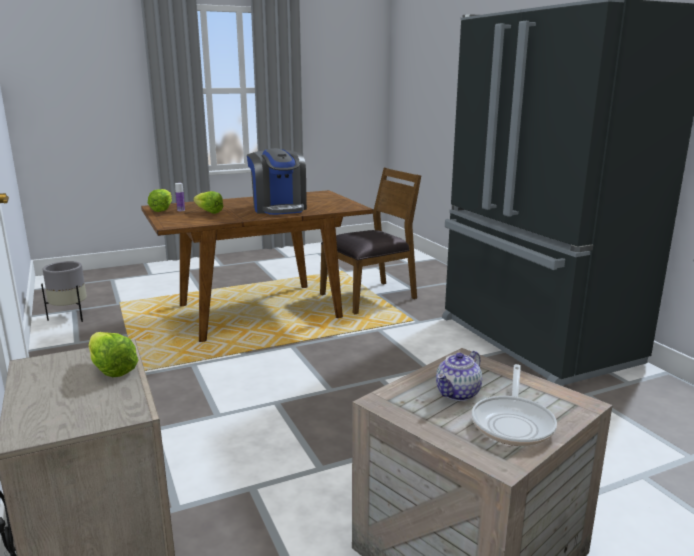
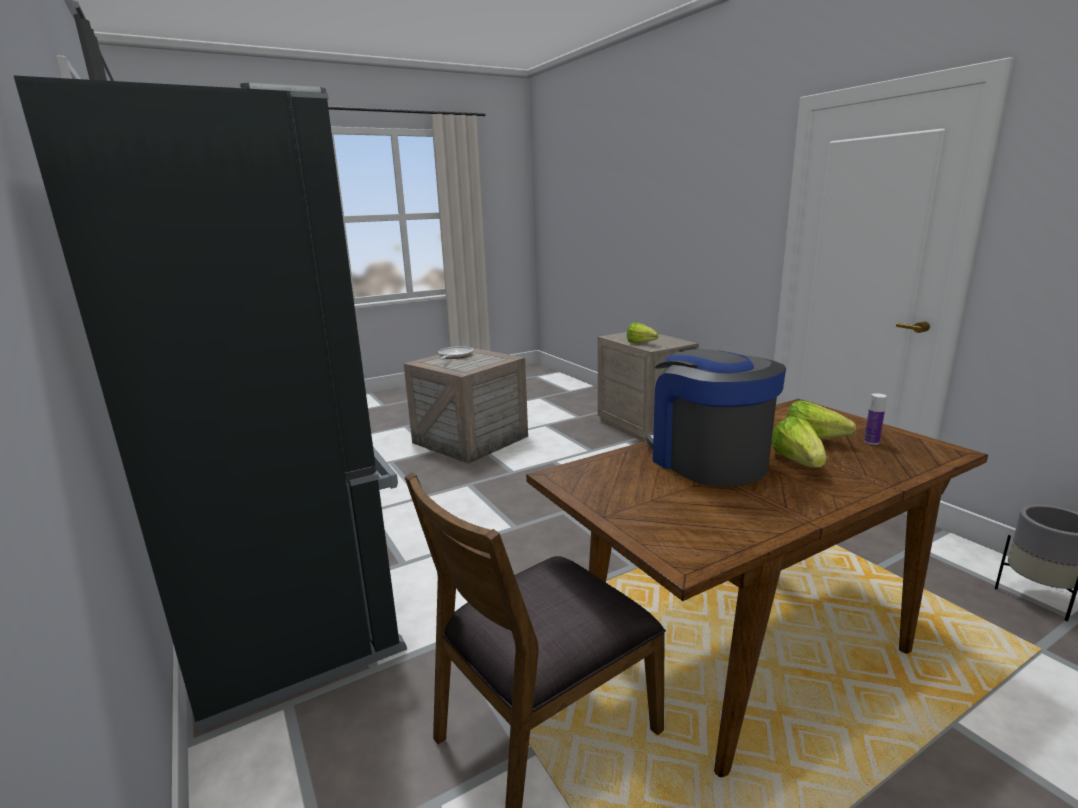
camera: 175 degrees right, 0 degrees up
lettuce [148,189,172,212] -> lettuce moved to [771,416,826,468]
teapot [436,351,482,401] -> none

